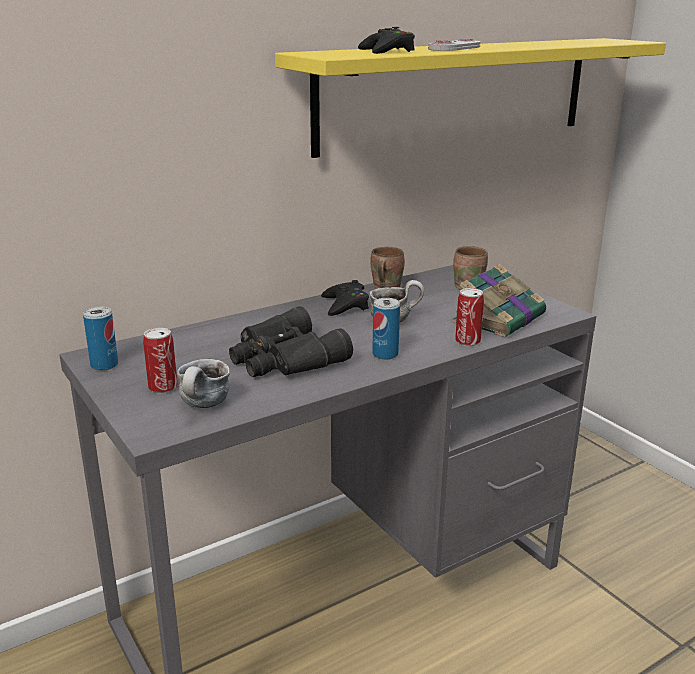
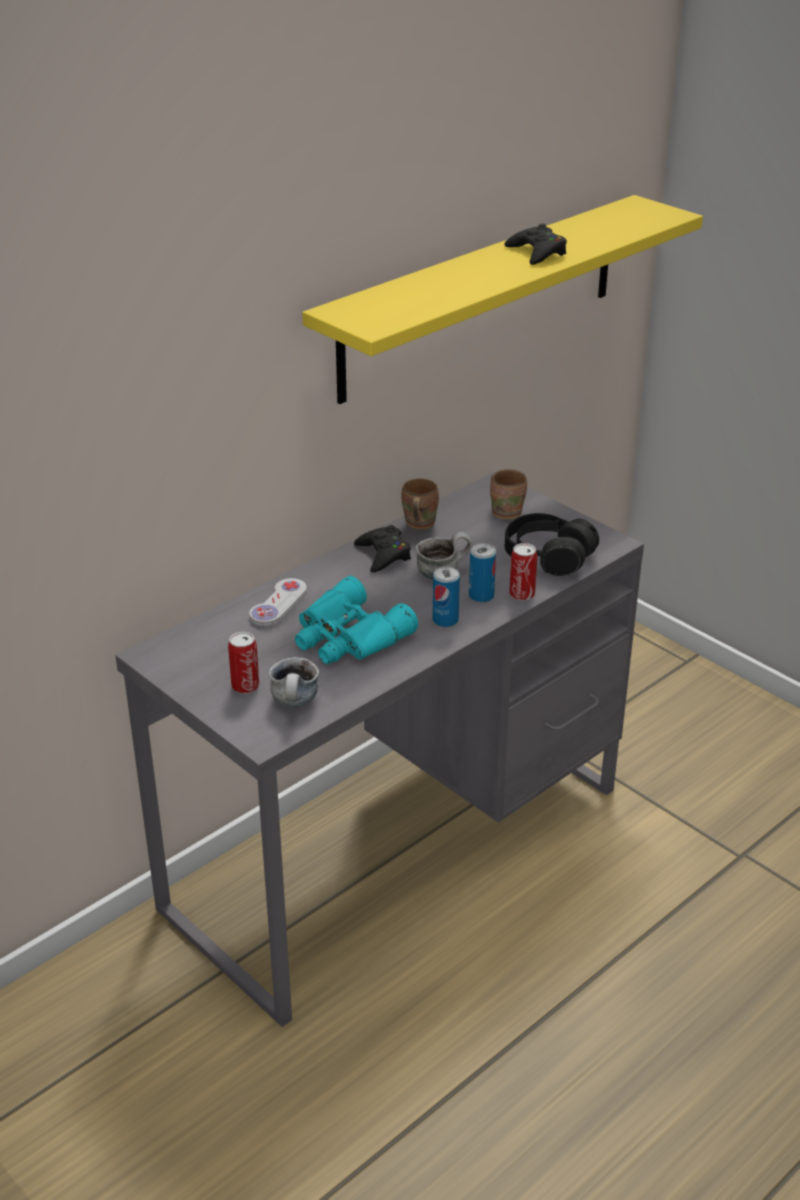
camera: 10 degrees left, 10 degrees up
can [83,307,118,371] -> can moved to [469,543,496,603]
black binoculars [229,306,353,377] -> turquoise binoculars [295,576,418,664]
black game controller [358,27,415,54] -> black game controller moved to [504,224,567,265]
white game controller [428,39,481,51] -> white game controller moved to [249,578,307,626]
book [452,264,546,337] -> black headphones [505,513,599,576]

